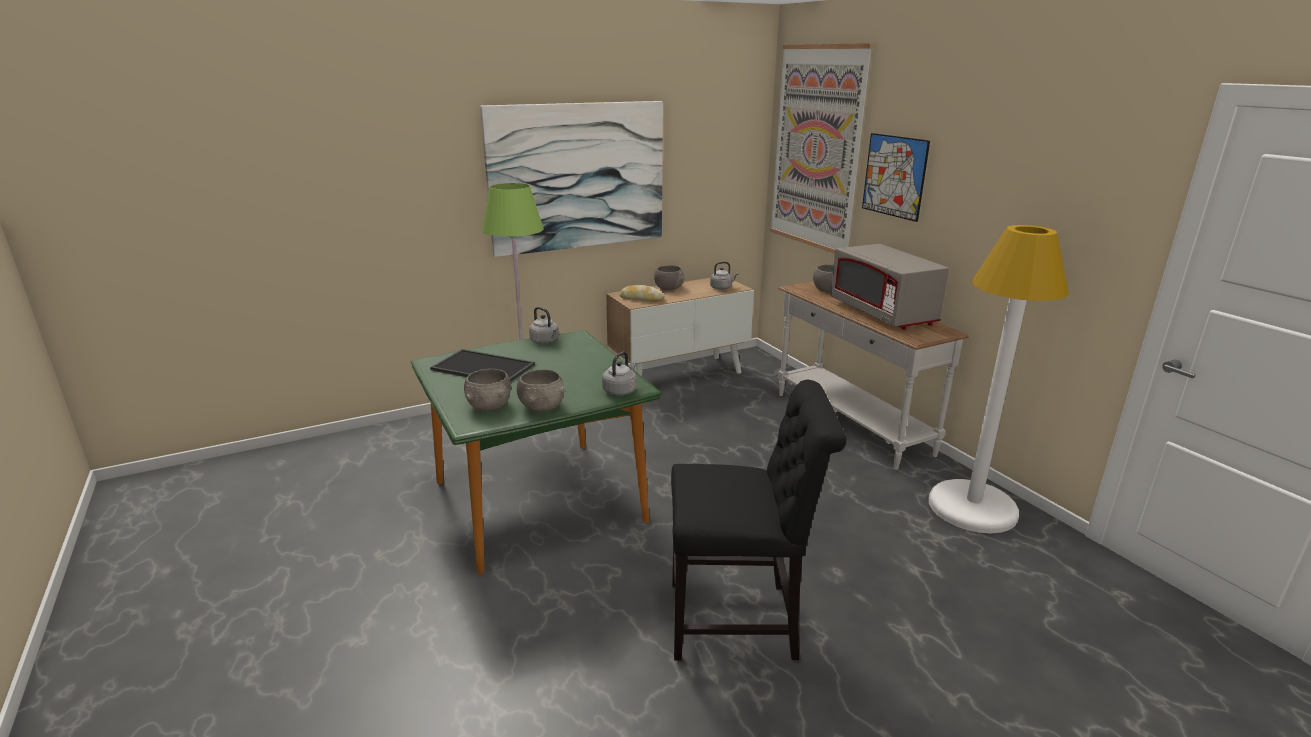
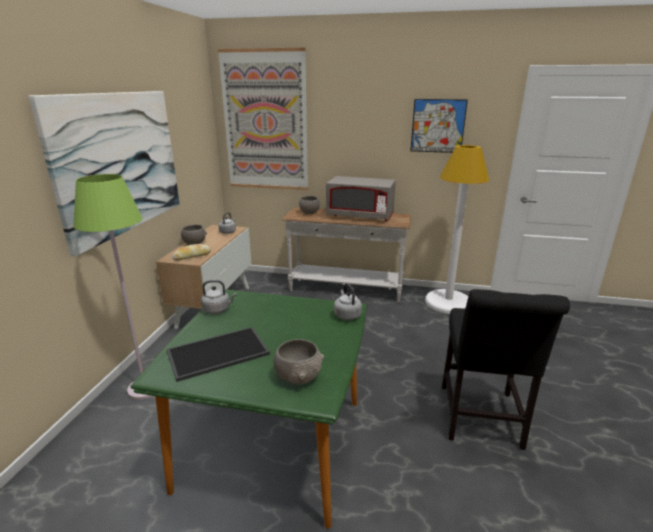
camera: 50 degrees left, 0 degrees up
grey bowl [517,369,565,412] -> none
black chair [671,380,846,661] -> black chair turned 150 degrees clockwise [442,289,570,450]
picture [862,133,930,222] -> picture moved to [410,99,468,153]

